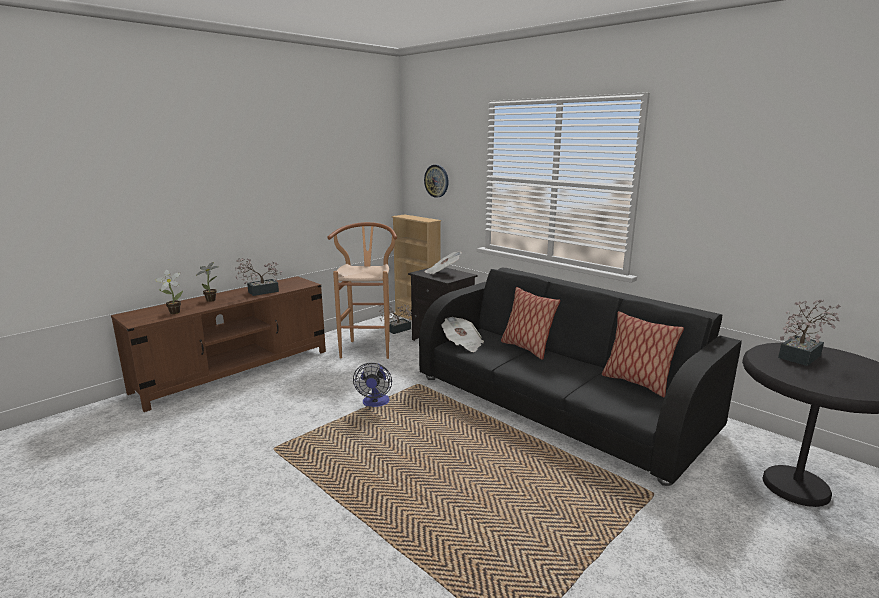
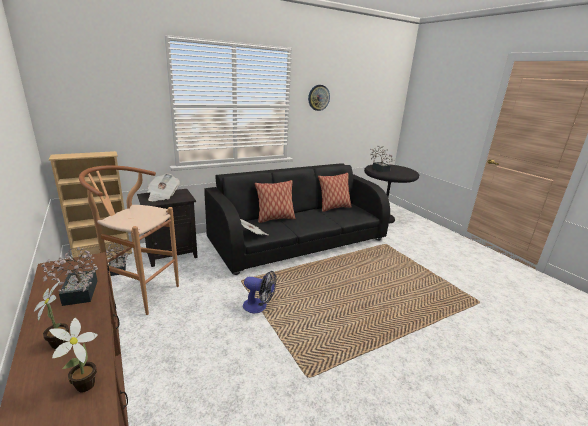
camera: 75 degrees left, 5 degrees up
wall clock [424,165,449,198] -> wall clock moved to [308,85,330,111]

